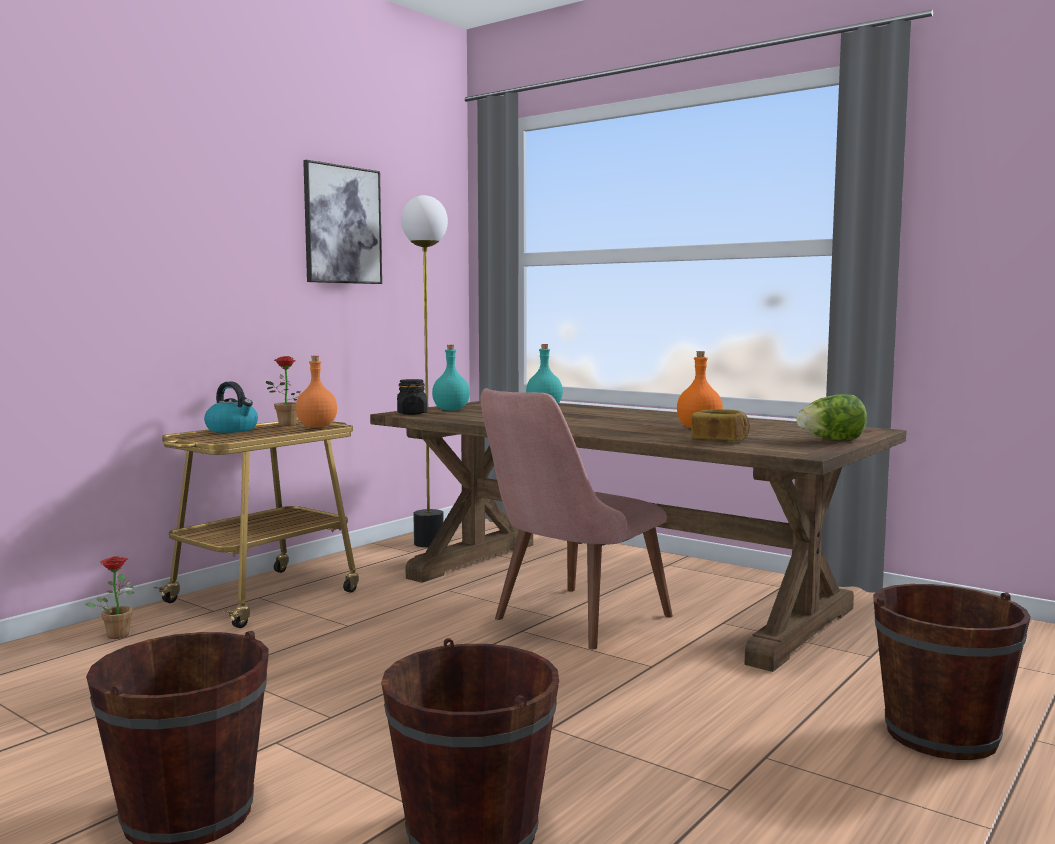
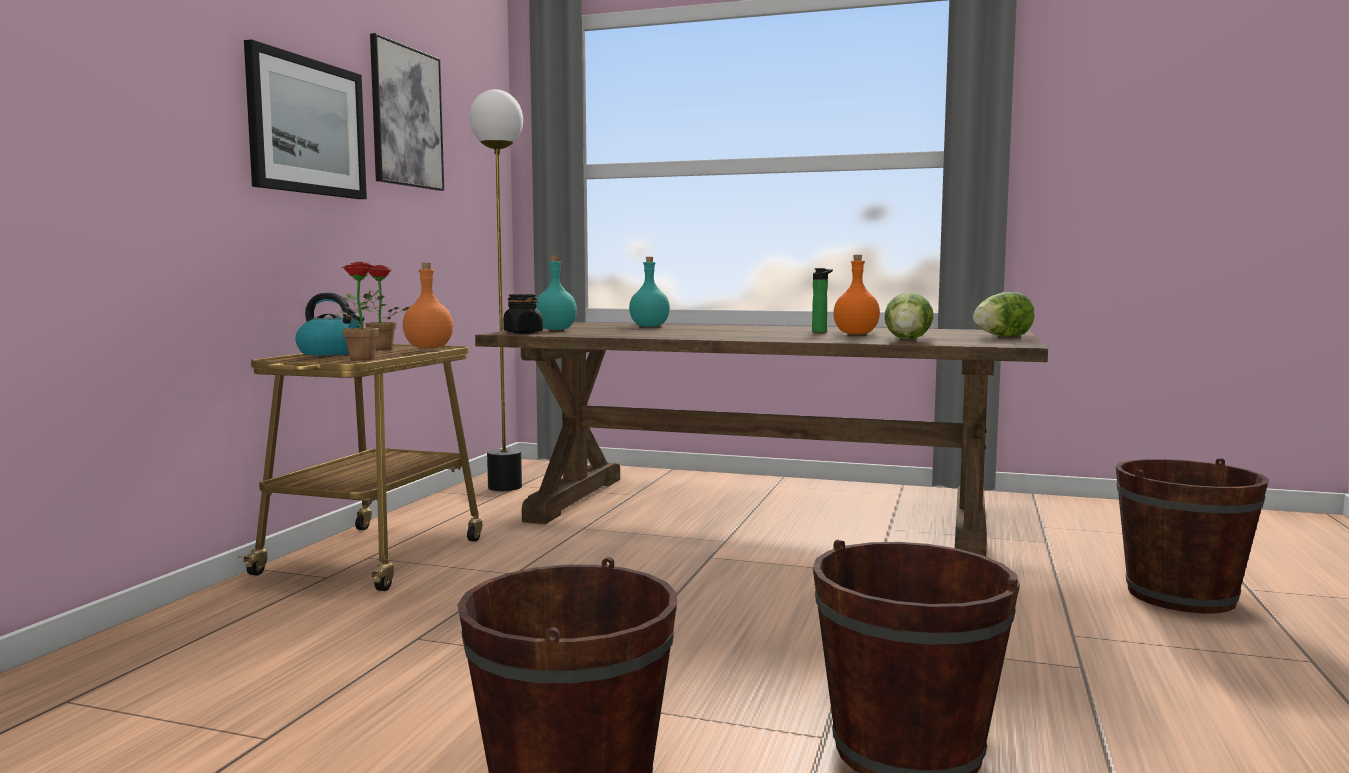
camera: 20 degrees left, 0 degrees up
potted plant [85,557,134,639] -> potted plant moved to [335,261,382,361]
pink chair [481,388,673,650] -> none
bread [691,409,750,441] -> lettuce [885,293,934,339]
none -> picture [244,39,367,199]
none -> bottle [812,268,833,332]

